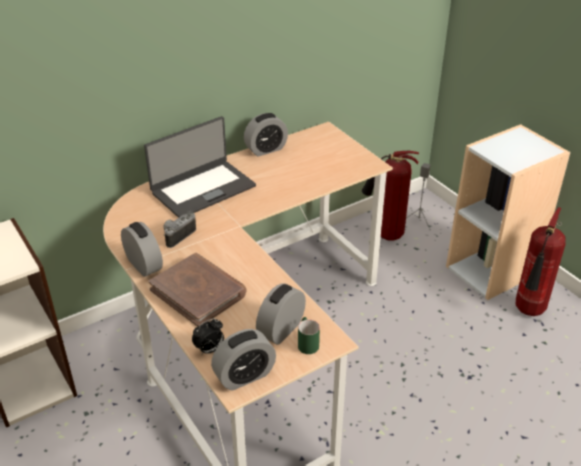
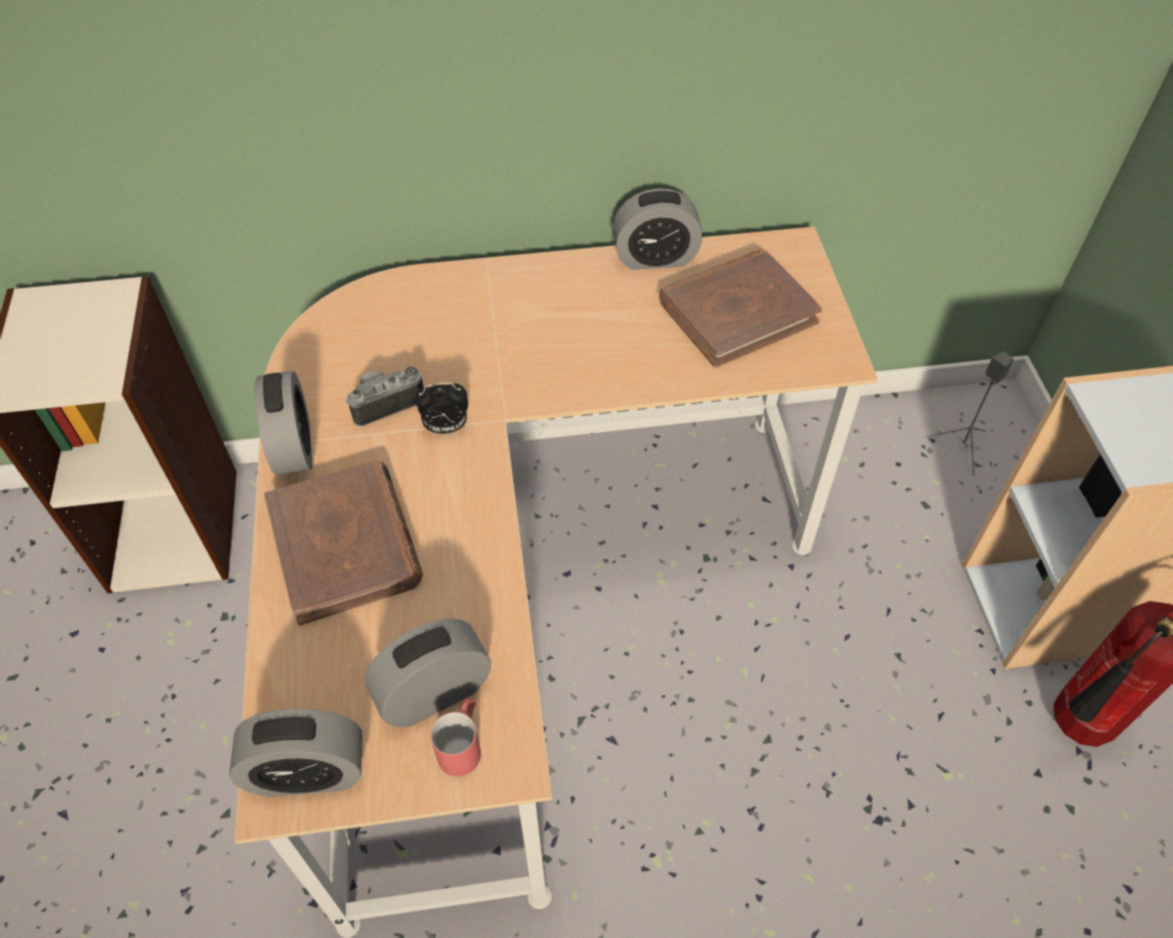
camera: 25 degrees right, 15 degrees up
laptop [144,116,256,218] -> none
alarm clock [192,318,224,355] -> alarm clock moved to [414,382,468,434]
green mug [298,317,320,354] -> red mug [431,698,481,776]
fire extinguisher [362,151,419,241] -> none
none -> brown book [659,249,822,368]

